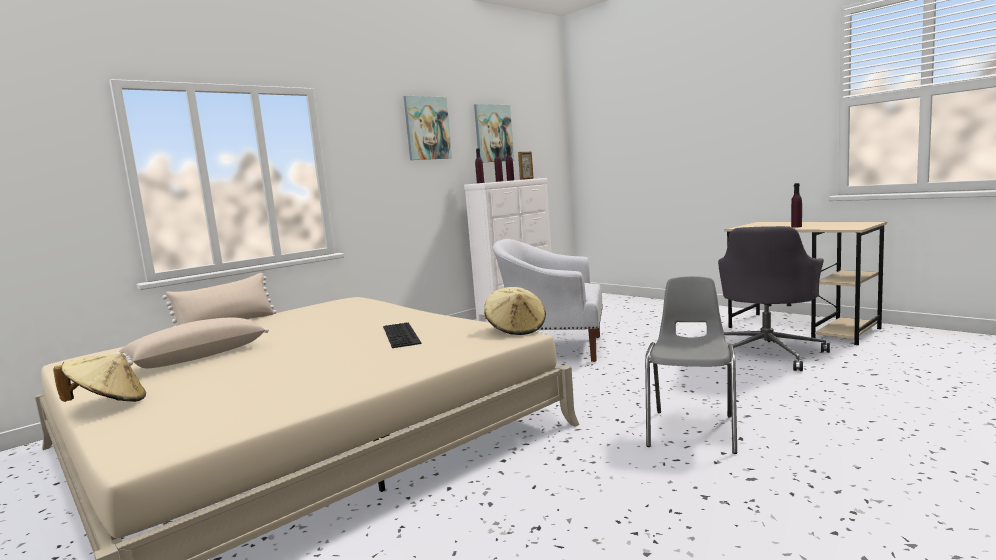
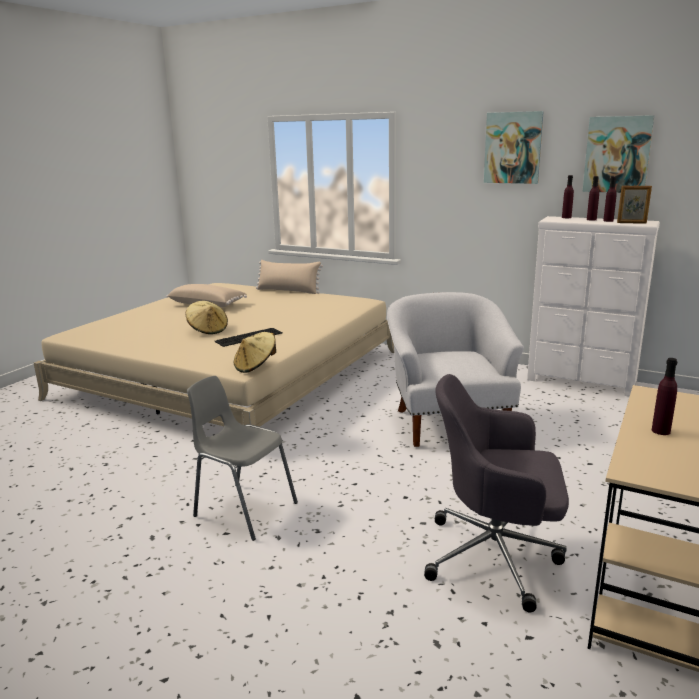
camera: 70 degrees right, 10 degrees up
beige hat [53,353,146,402] -> beige hat moved to [186,301,228,334]
grey chair [645,276,737,454] -> grey chair turned 150 degrees counterclockwise [187,376,298,541]

